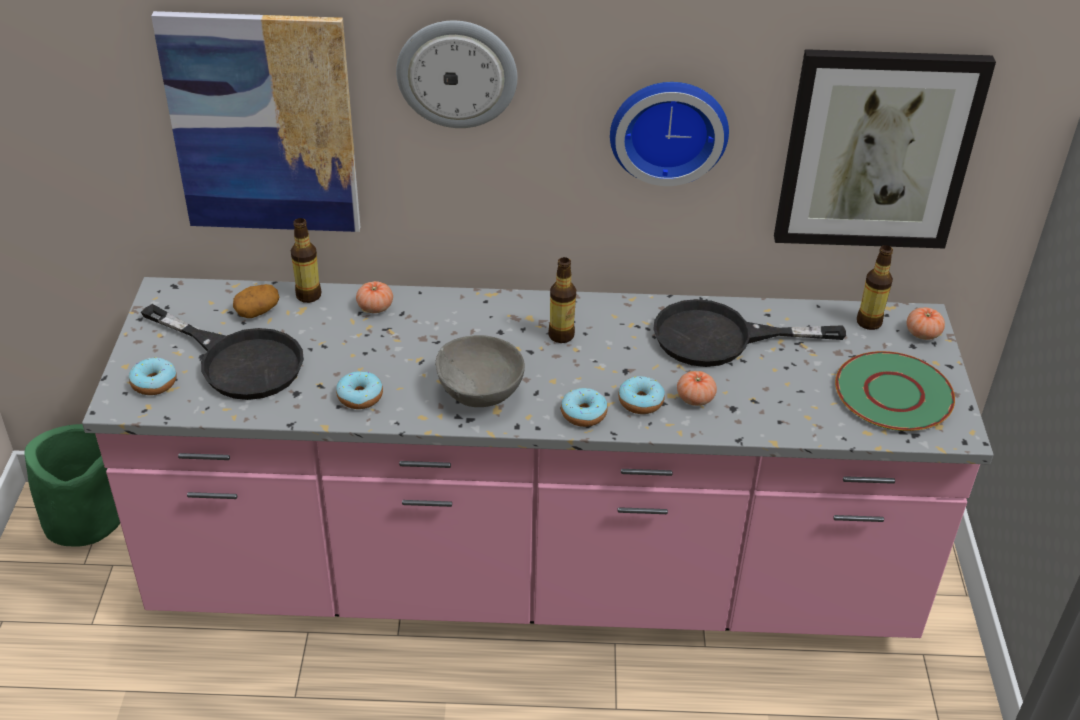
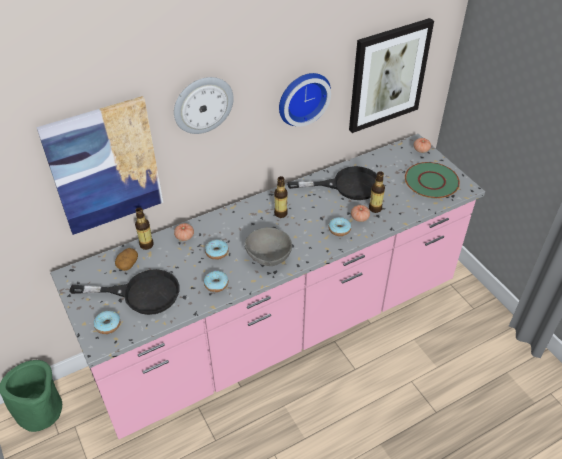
camera: 30 degrees left, 5 degrees up
donut [561,388,608,427] -> donut moved to [205,240,229,260]
black frying pan [653,299,846,367] -> black frying pan turned 150 degrees counterclockwise [287,166,377,200]
bottle [857,245,893,330] -> bottle moved to [369,171,385,213]

